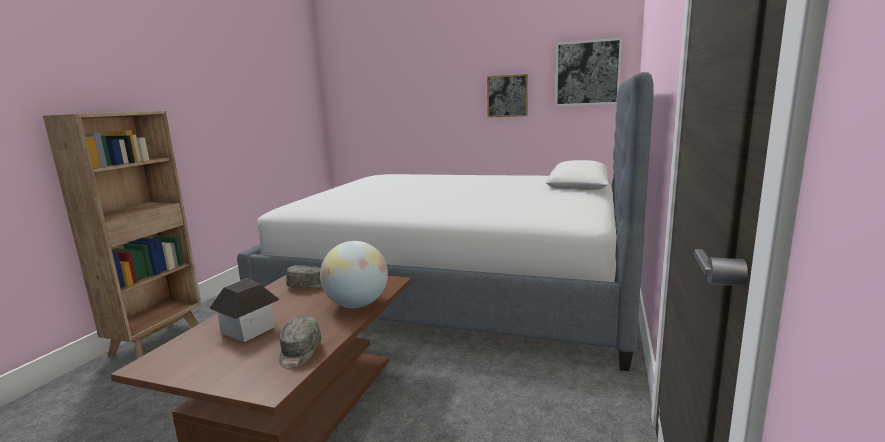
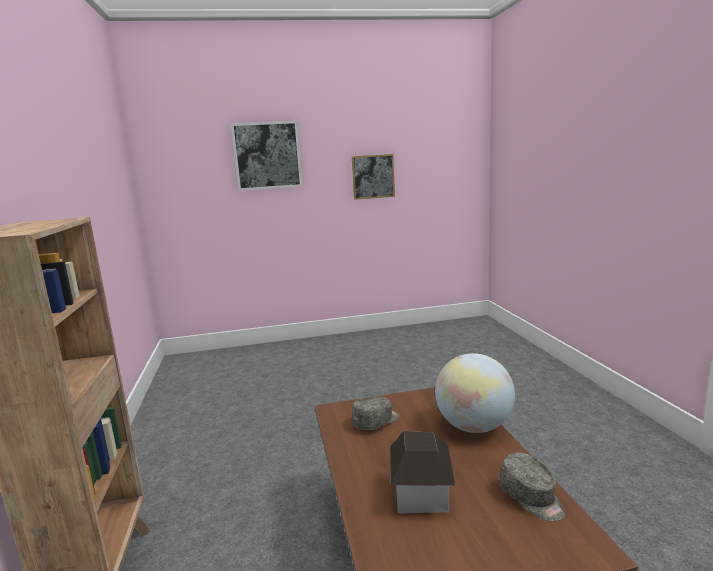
camera: 30 degrees left, 0 degrees up
bed [237,72,654,371] -> none
picture [555,37,622,106] -> picture moved to [231,121,302,191]

